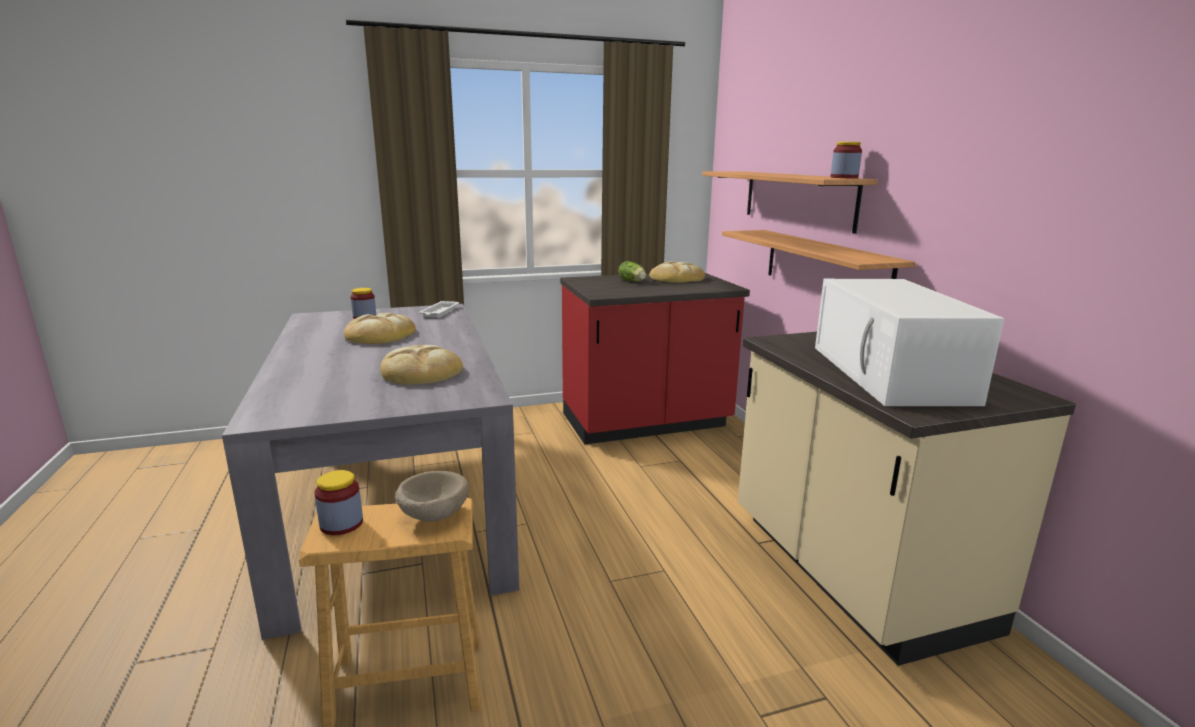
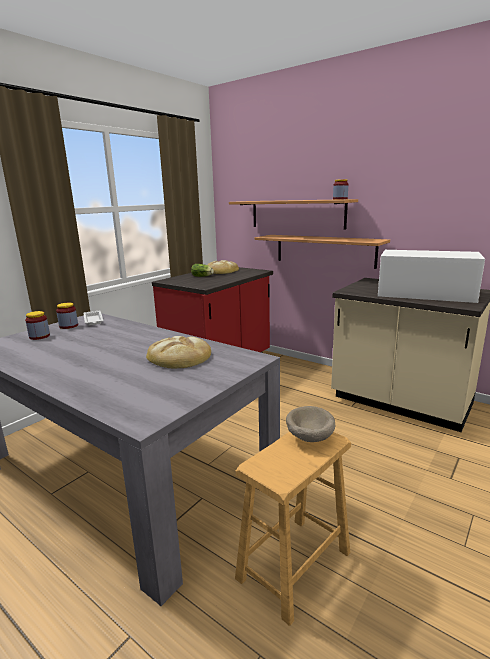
camera: 35 degrees left, 0 degrees up
jar [314,470,363,535] -> jar moved to [56,303,78,329]
bread [344,313,416,344] -> none
white microwave [815,279,1004,406] -> white microwave turned 150 degrees clockwise [378,250,485,303]

